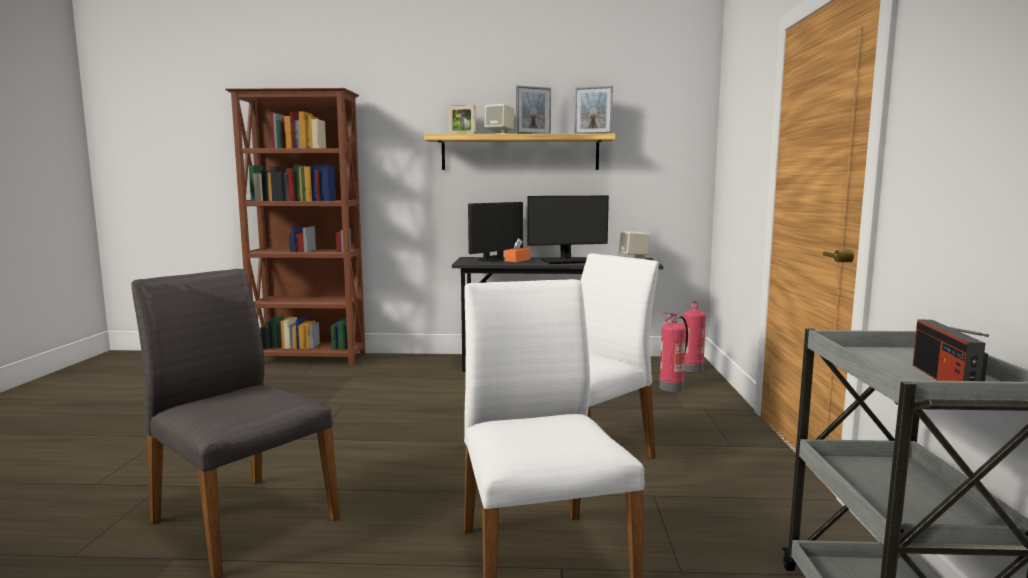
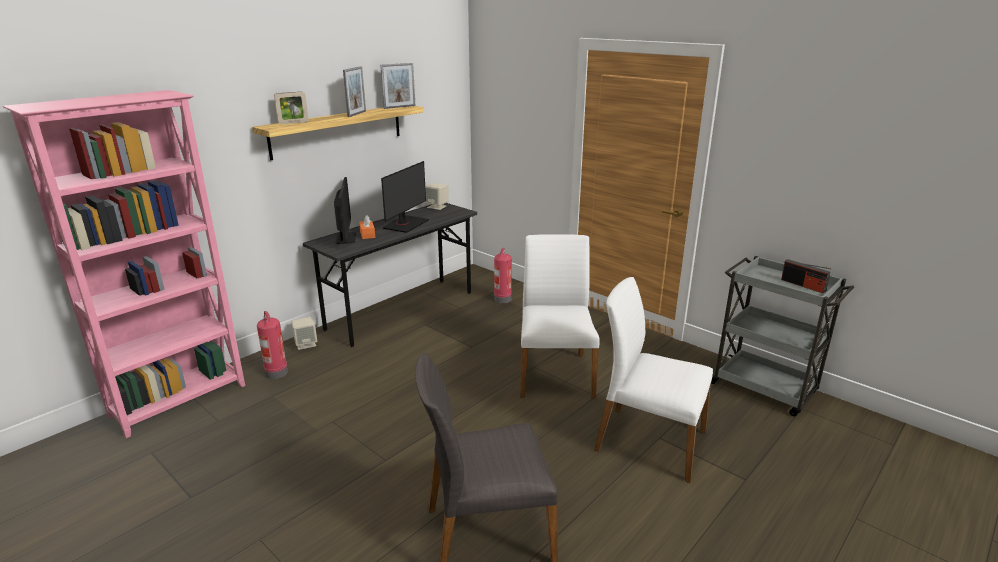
camera: 50 degrees left, 15 degrees up
brown bookcase [225,88,366,366] -> pink bookcase [2,90,245,438]
beige speaker [484,104,514,134] -> beige speaker moved to [291,317,317,350]
fire extinguisher [683,301,706,373] -> fire extinguisher moved to [257,311,288,379]

